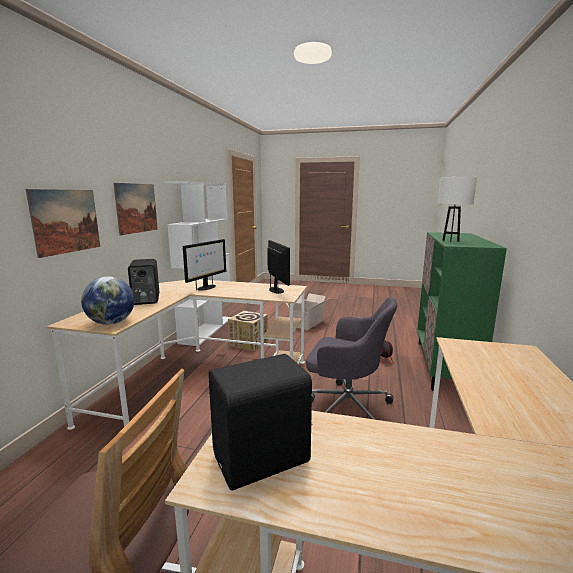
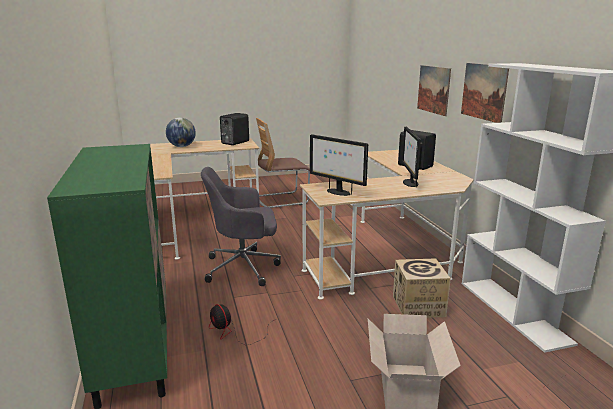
camera: 150 degrees right, 5 degrees up
globe [81,276,135,325] -> globe moved to [166,118,196,147]
white table lamp [437,177,477,242] -> none

